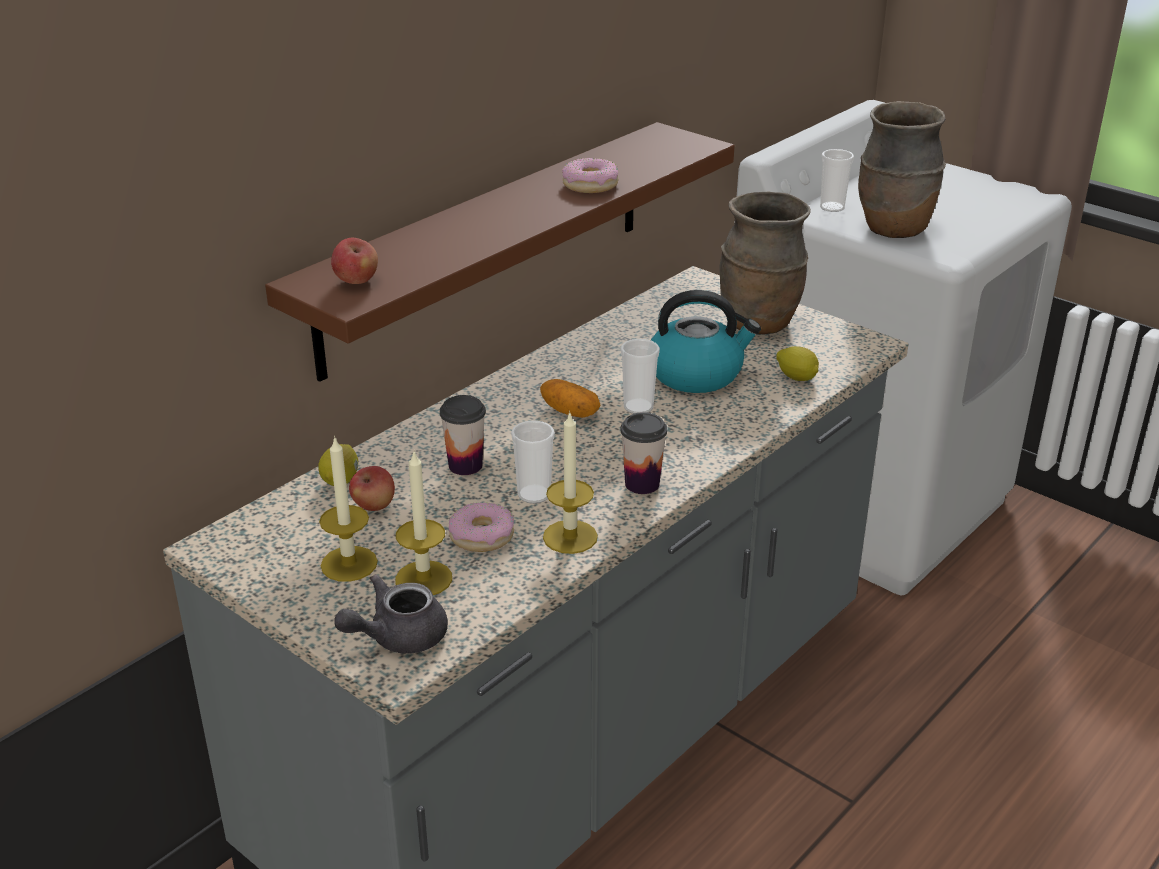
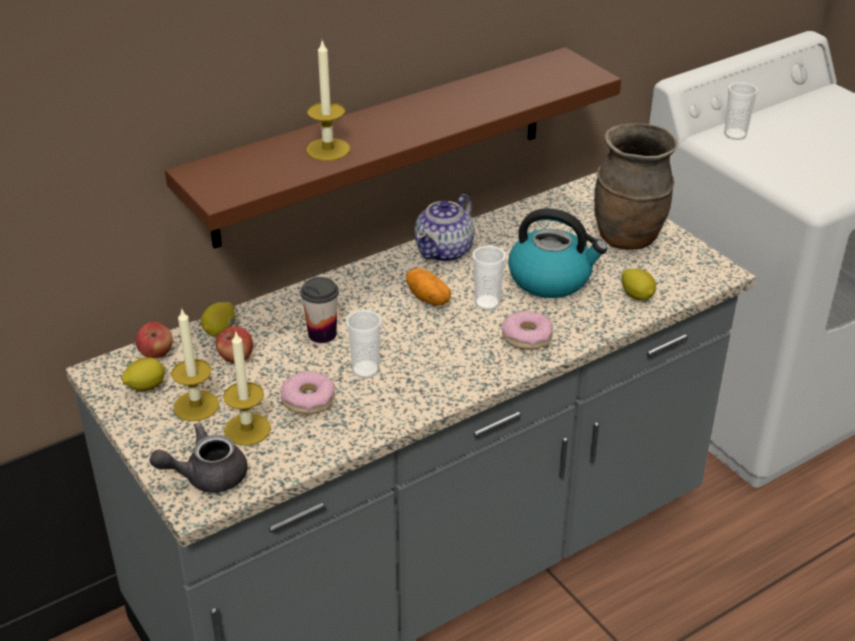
camera: 15 degrees right, 5 degrees up
apple [331,238,378,284] -> apple moved to [136,322,173,358]
candle [543,411,598,554] -> candle moved to [306,41,350,161]
donut [562,158,619,193] -> donut moved to [502,311,553,350]
cup [620,412,667,494] -> none
brown vase [858,101,946,238] -> none
none -> lemon [121,357,166,391]
none -> teapot [414,194,475,262]

